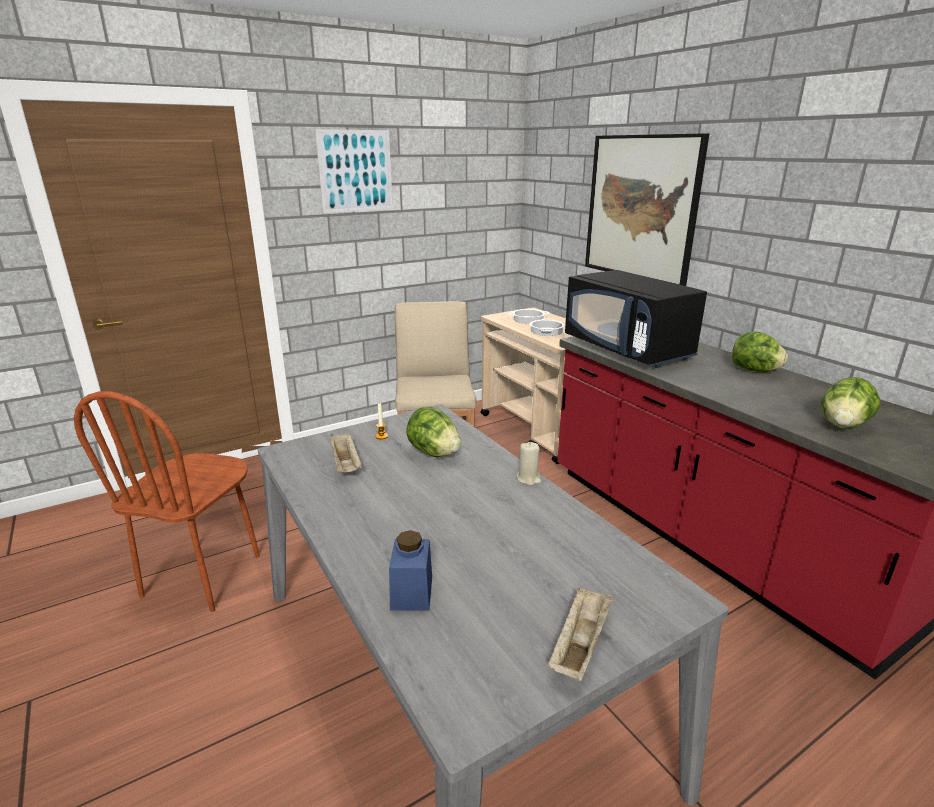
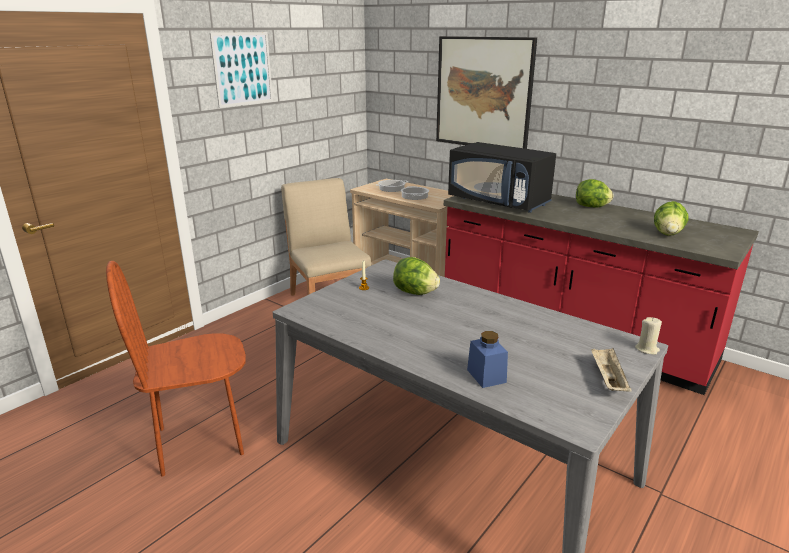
camera: 20 degrees left, 0 degrees up
brown chair [74,391,260,612] -> brown chair turned 75 degrees clockwise [106,261,246,477]
beige tray [330,433,362,472] -> none
beige candle [517,442,541,485] -> beige candle moved to [635,317,662,355]

